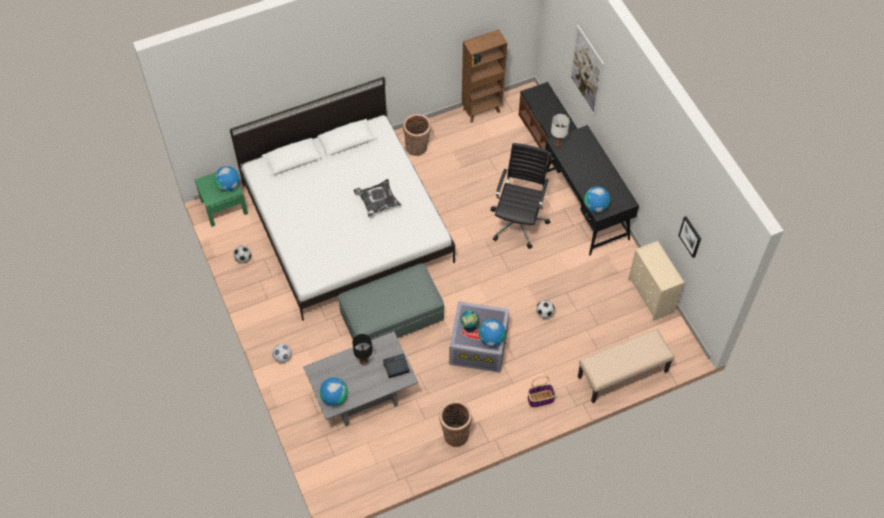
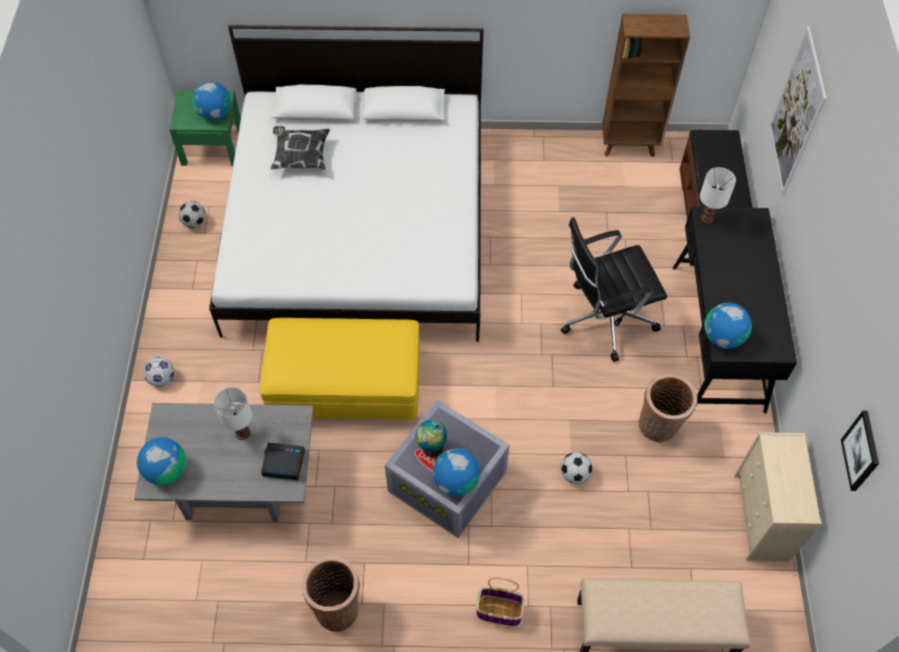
camera: 25 degrees right, 0 degrees up
grey ottoman [338,263,444,346] -> yellow ottoman [260,318,420,420]
black table lamp [352,334,372,365] -> white table lamp [214,387,252,440]
pillow [353,179,401,217] -> pillow moved to [271,126,330,170]
basket [403,114,431,156] -> basket moved to [639,374,697,443]
black office chair [491,143,550,249] -> black office chair turned 150 degrees counterclockwise [561,217,667,362]

